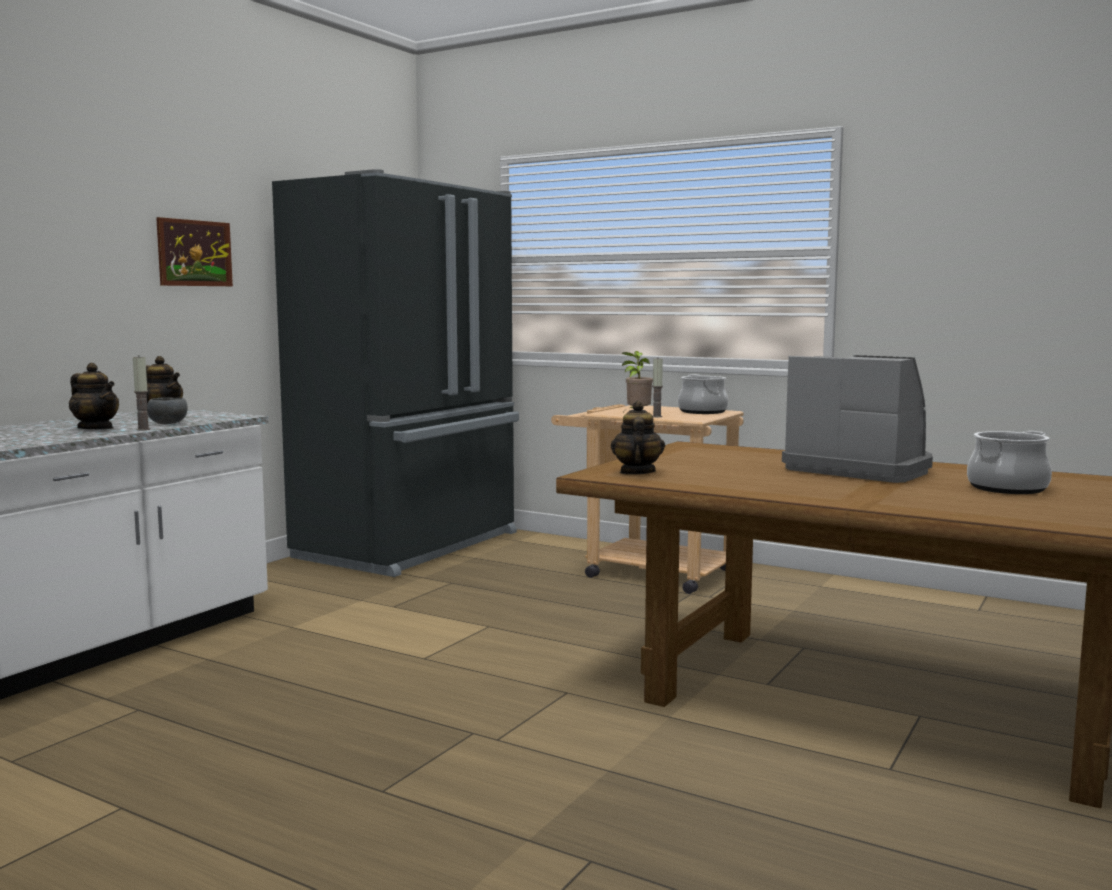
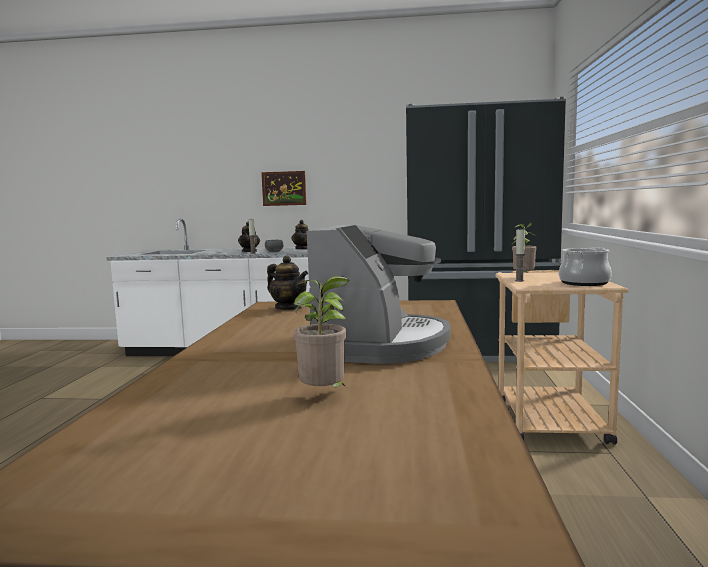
camera: 65 degrees right, 0 degrees up
picture [156,217,233,286] -> picture moved to [261,171,306,206]
teapot [611,401,665,475] -> teapot turned 60 degrees clockwise [267,256,308,310]
cooking pot [967,431,1052,494] -> potted plant [294,276,349,388]

